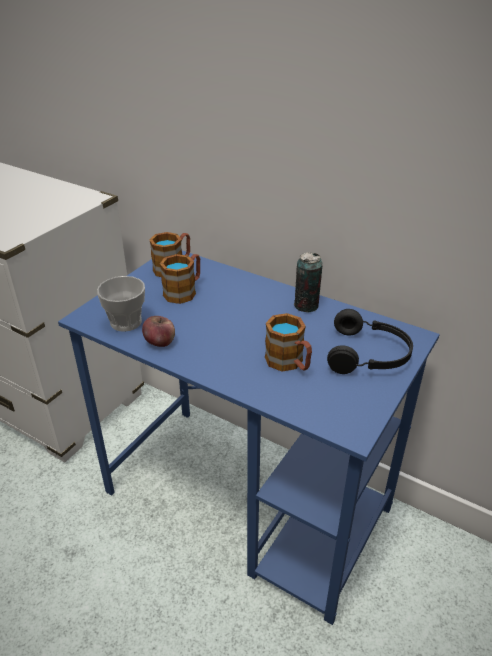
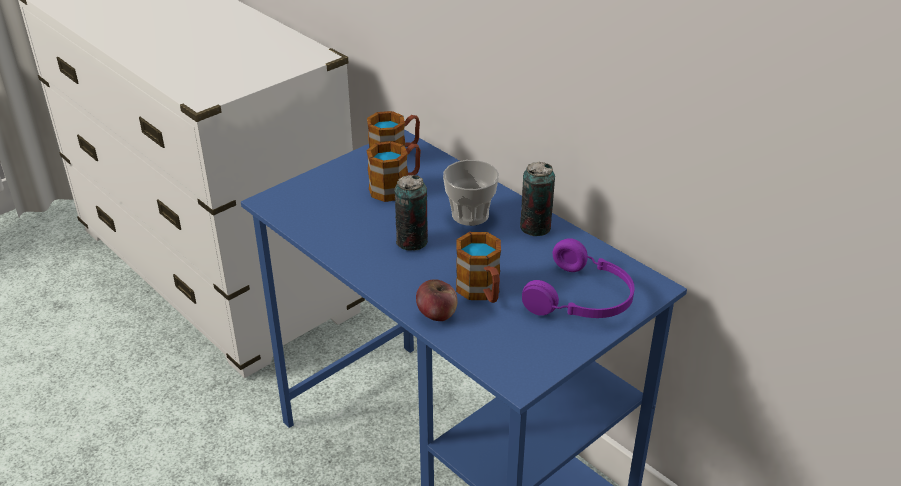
camera: 15 degrees right, 0 degrees up
cup [97,276,145,332] -> cup moved to [443,160,499,226]
apple [142,316,175,347] -> apple moved to [416,279,458,321]
black headphones [327,309,413,374] -> purple headphones [522,238,635,318]
none -> can [394,175,428,251]

